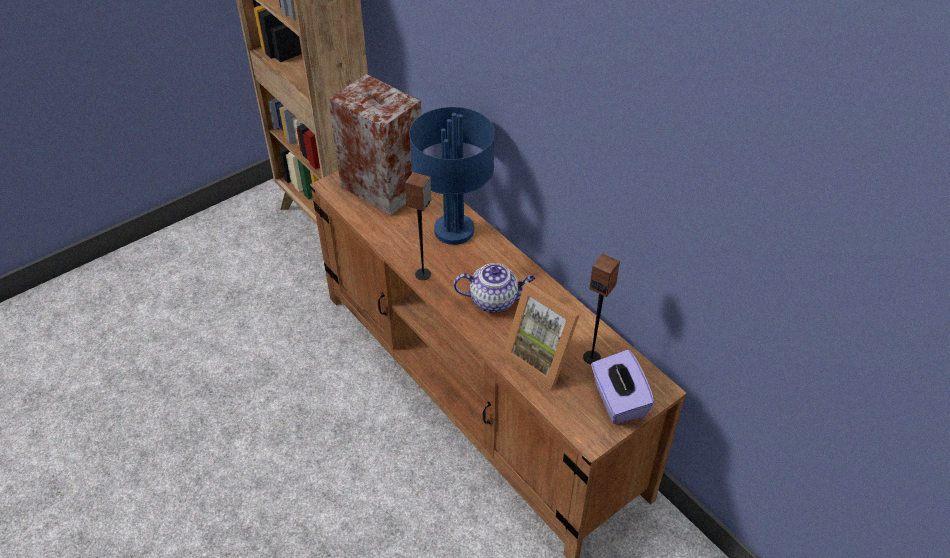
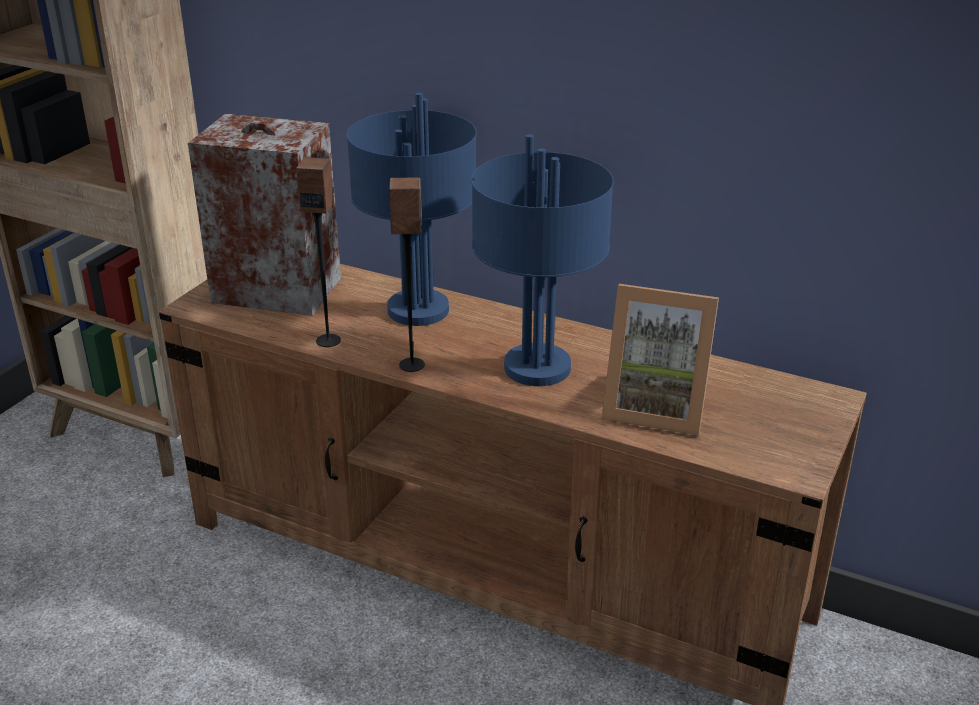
camera: 25 degrees left, 15 degrees down
teapot [453,263,536,313] -> blue table lamp [471,134,614,386]
speaker [583,254,620,364] -> speaker moved to [296,157,341,347]
purple tissue box [591,350,655,424] -> none

